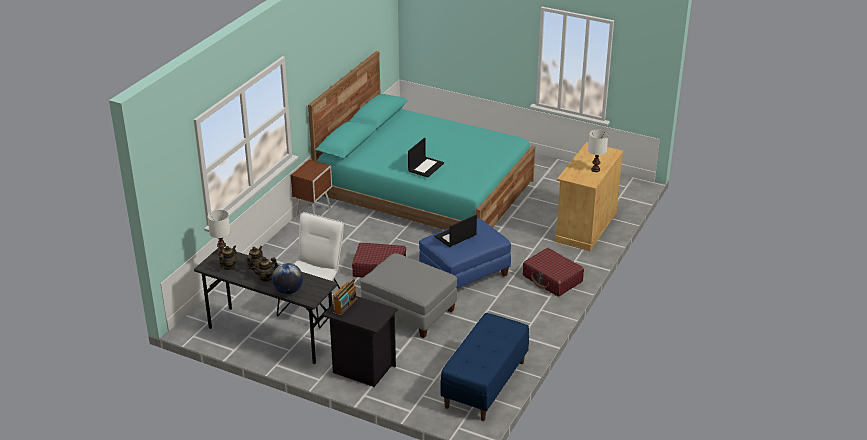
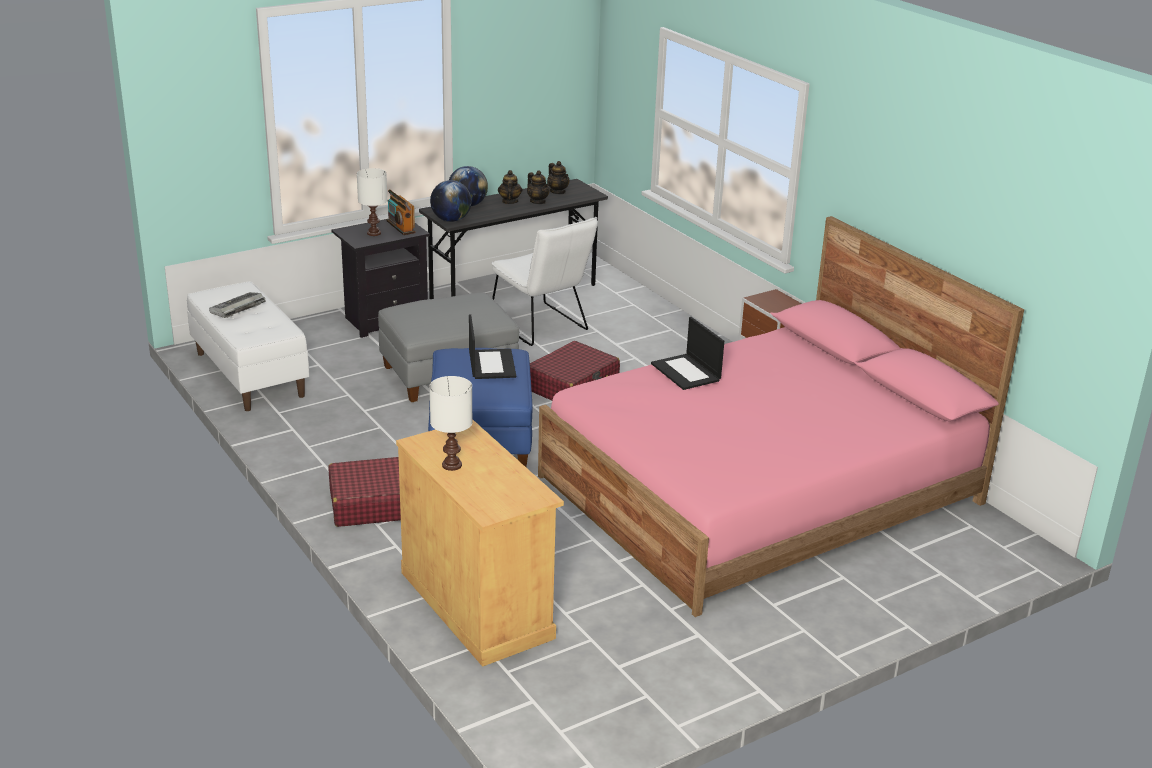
camera: 120 degrees right, 5 degrees down
white table lamp [207,210,230,255] -> white table lamp moved to [357,168,388,236]
turquoise bed [308,51,536,230] -> pink bed [538,216,1024,617]
blue bench [440,313,529,421] -> white bench [187,281,309,411]
none -> keyboard [209,292,265,318]
none -> globe [430,180,472,222]

